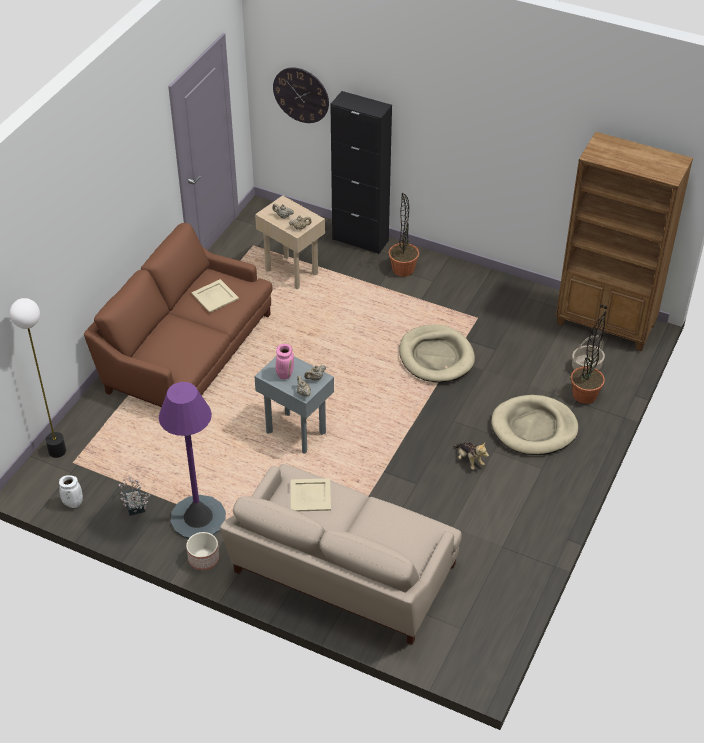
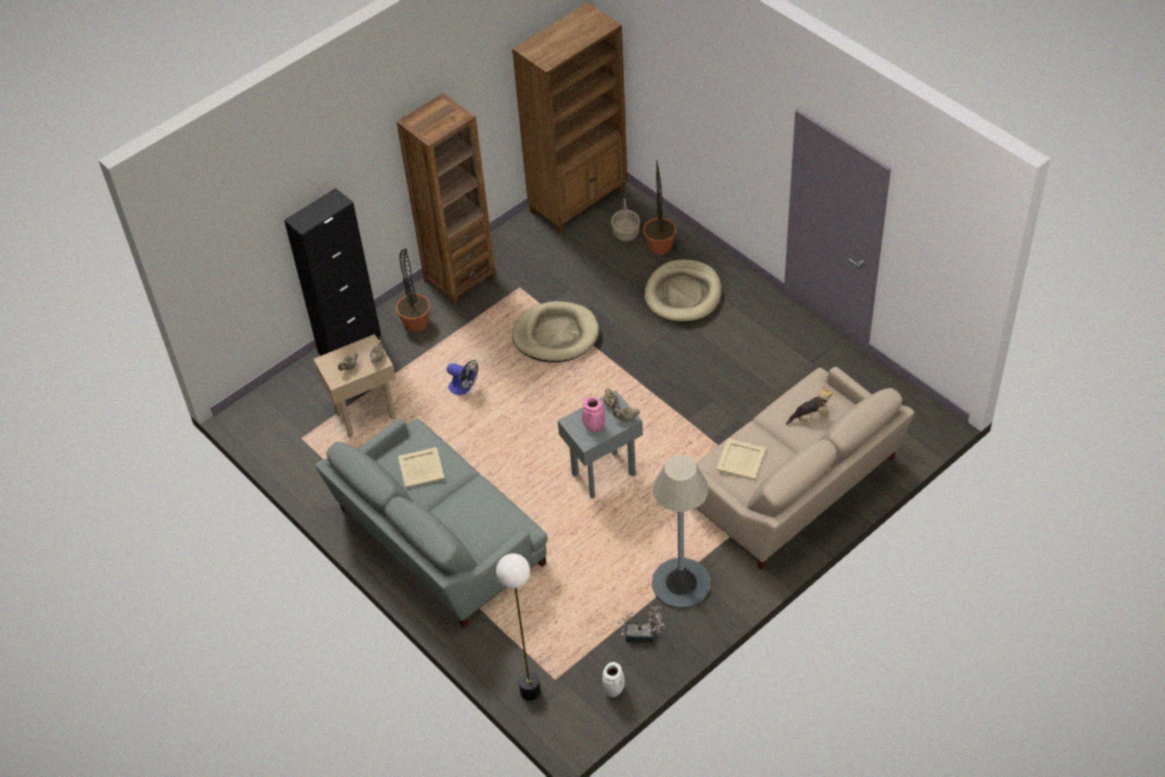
camera: 65 degrees left, 5 degrees up
brown sofa [84,223,273,407] -> grey sofa [315,419,548,628]
purple floor lamp [159,382,226,539] -> grey floor lamp [652,455,711,609]
planter [186,532,219,570] -> none
wall clock [273,67,329,123] -> none
plush toy [453,442,489,470] -> plush toy moved to [786,386,833,425]
none -> brown bookcase [396,93,496,305]
none -> fan [447,360,478,395]

